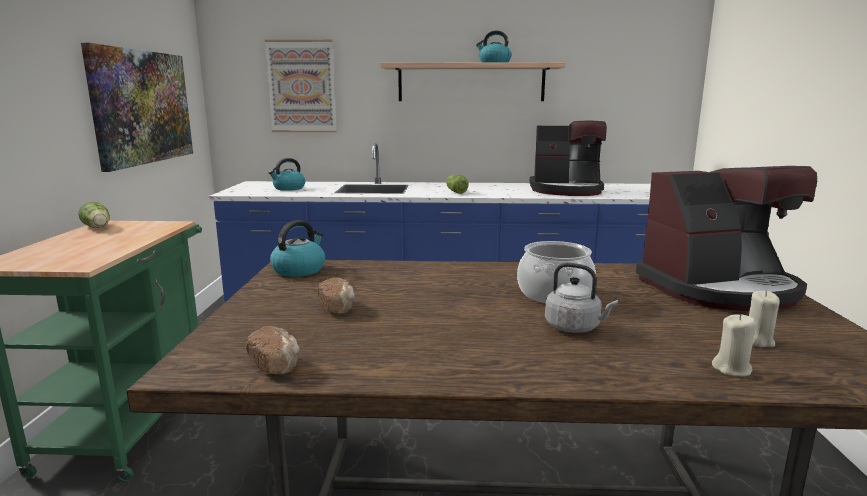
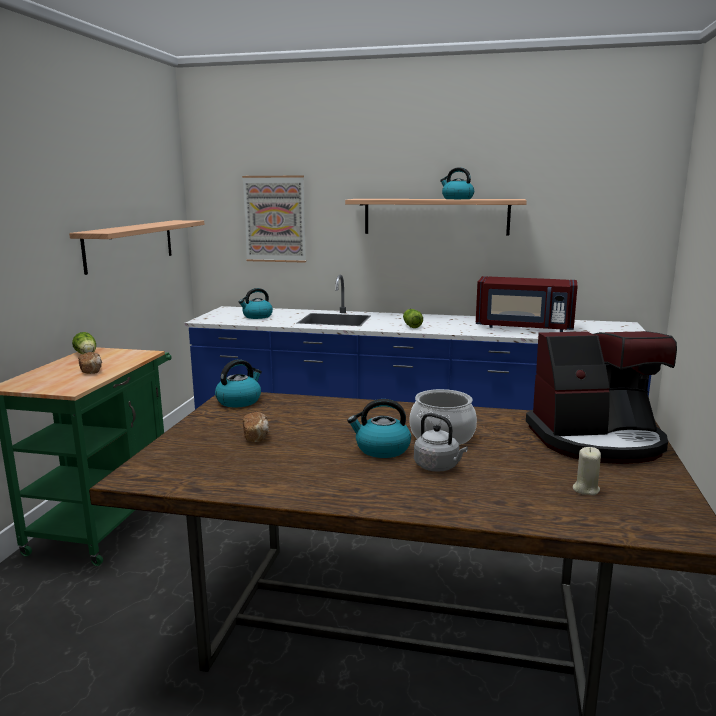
camera: 10 degrees right, 0 degrees up
picture [81,43,193,172] -> shelf [69,220,204,275]
bread [246,326,299,374] -> bread moved to [78,352,102,374]
coffee machine [529,121,607,196] -> red microwave [476,276,578,332]
beige candle [712,314,756,377] -> none
none -> kettle [347,399,411,458]

